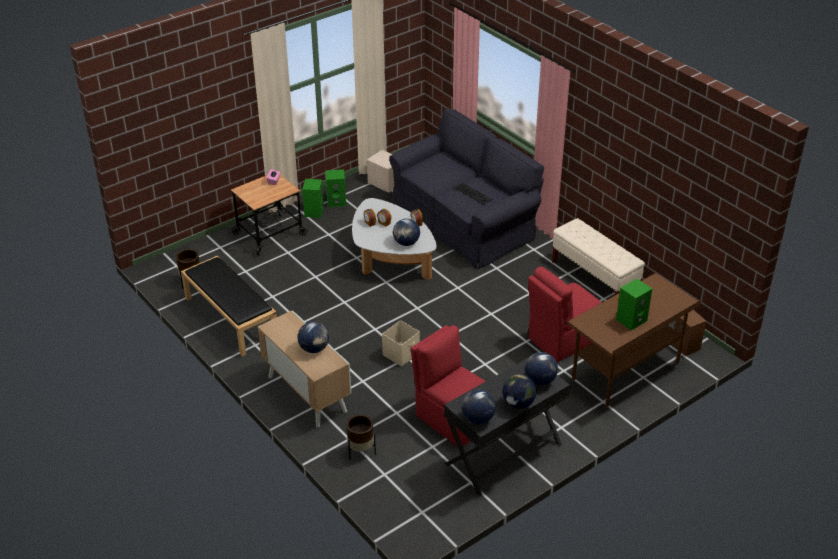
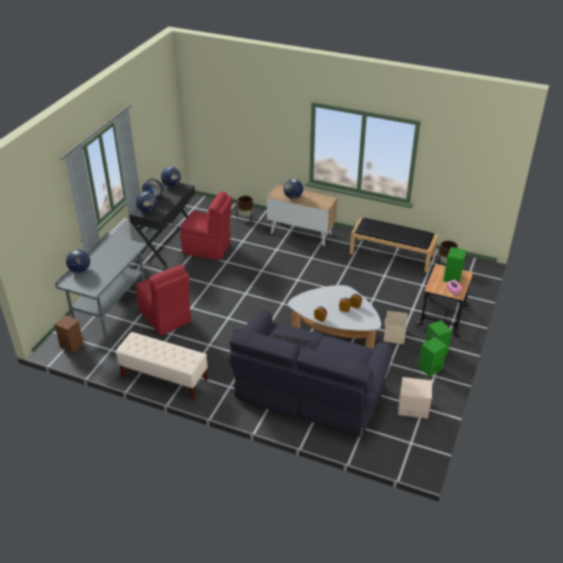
camera: 150 degrees right, 0 degrees up
beige storage box [382,320,420,367] -> beige storage box moved to [383,311,408,344]
globe [393,219,420,246] -> globe moved to [66,249,90,273]
red chair [528,267,602,362] -> red chair turned 120 degrees clockwise [136,265,191,335]
brown desk [567,273,701,408] -> grey desk [55,233,147,339]
green speaker [616,278,652,330] -> green speaker moved to [443,247,466,283]

